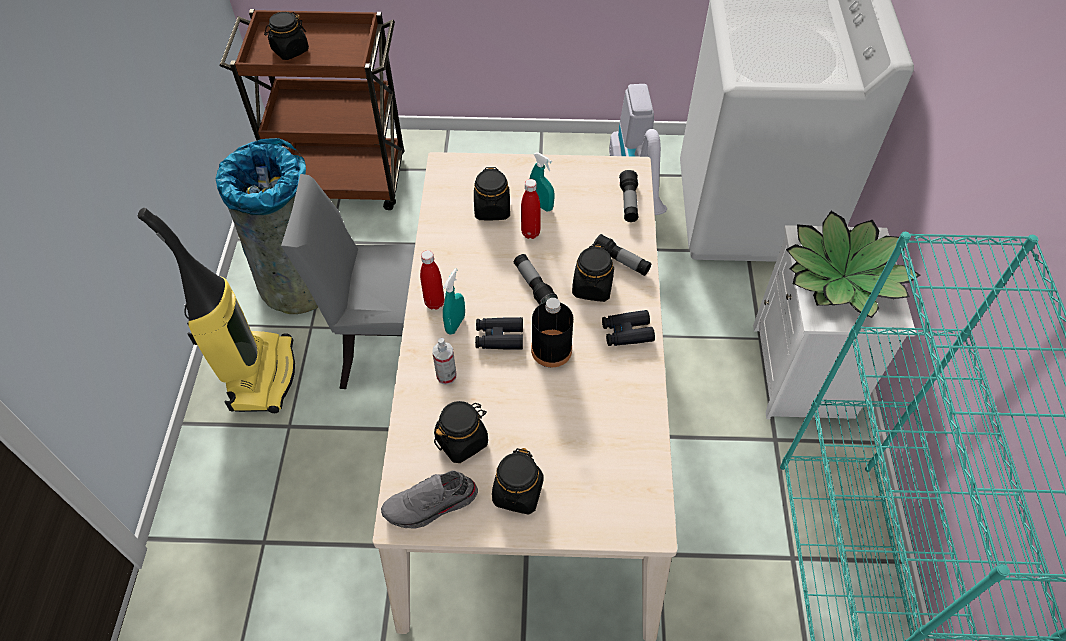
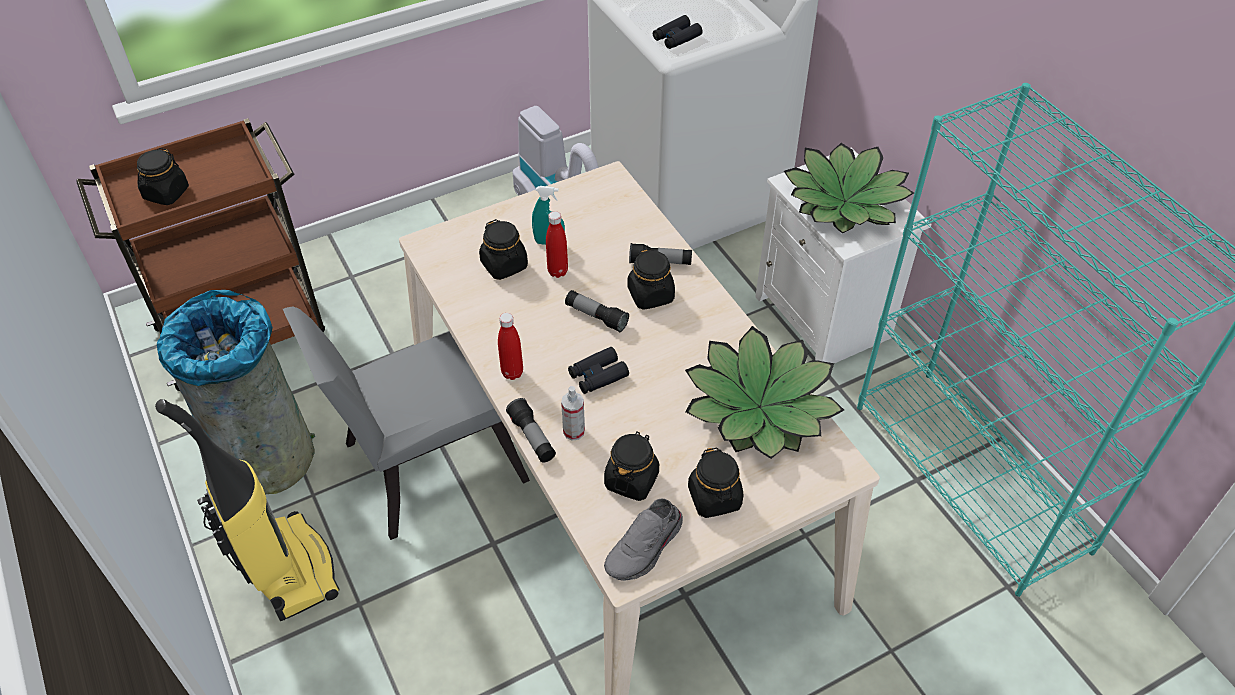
camera: 30 degrees left, 5 degrees down
turquoise spray bottle [443,268,465,335] -> none
black bottle [531,298,573,367] -> none
black binoculars [602,310,655,346] -> black binoculars moved to [653,15,703,49]
flashlight [619,170,638,222] -> flashlight moved to [506,398,556,462]
none -> potted plant [685,326,844,459]

